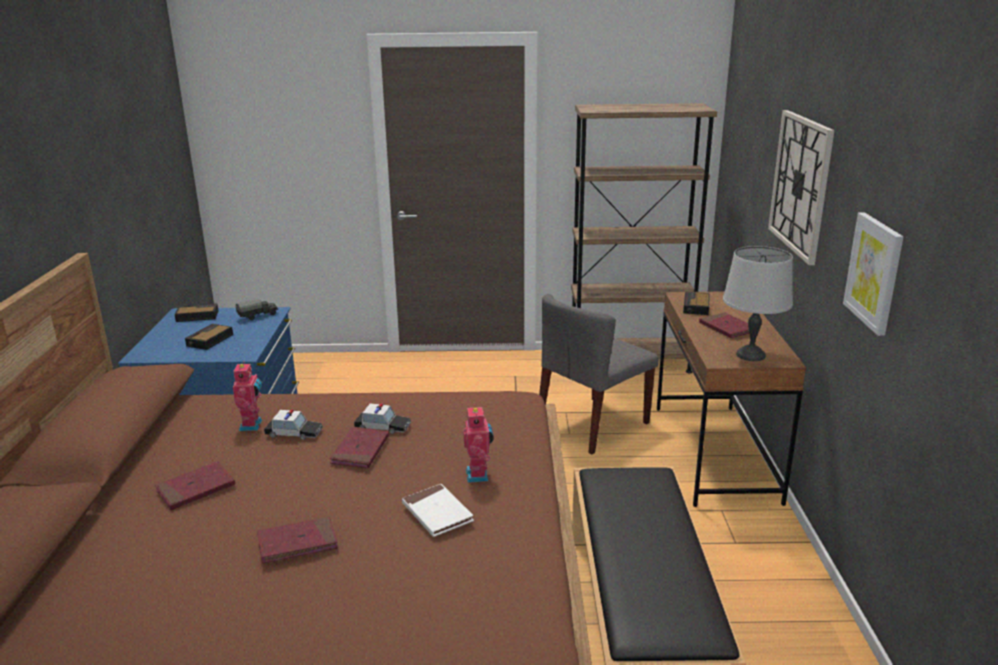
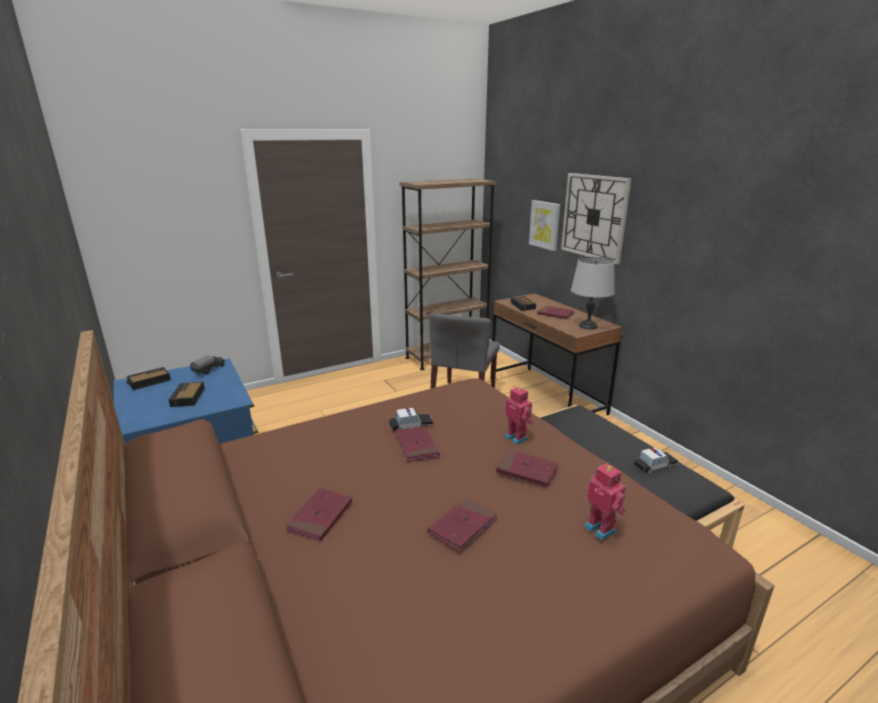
camera: 30 degrees left, 0 degrees up
toy robot [233,361,262,431] -> toy robot moved to [584,463,626,540]
toy car [264,409,323,440] -> toy car moved to [633,447,678,474]
white book [402,484,474,537] -> red book [496,450,559,487]
picture [843,212,903,336] -> picture moved to [529,200,560,251]

